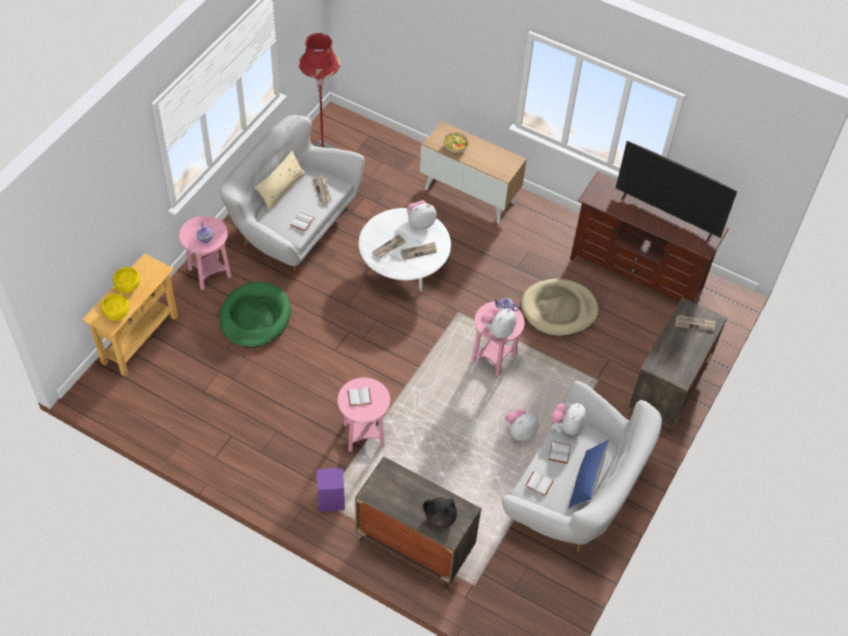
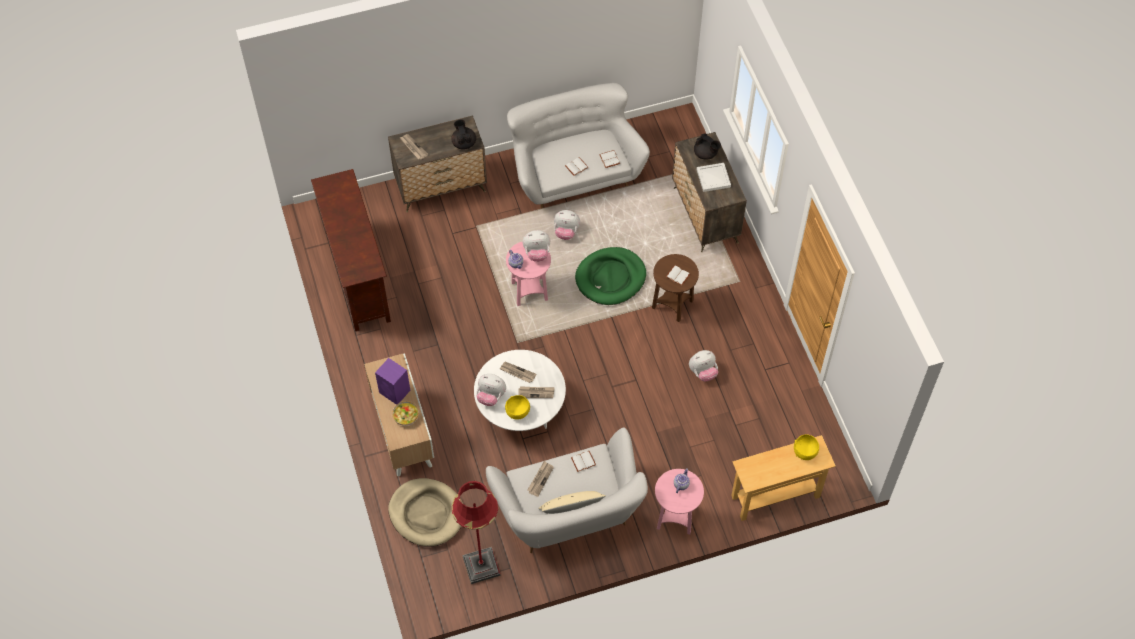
camera: 135 degrees left, 5 degrees up
yellow bowl [113,267,140,293] -> yellow bowl moved to [505,395,530,420]
green dog bed [220,282,291,348] -> green dog bed moved to [575,247,646,305]
purple speaker [316,468,345,512] -> purple speaker moved to [375,358,410,405]
pink side table [338,378,390,452] -> brown side table [652,254,699,322]
beige dog bed [521,279,598,336] -> beige dog bed moved to [388,478,463,546]
plush toy [551,403,586,435] -> plush toy moved to [689,350,718,382]
blue pillow [569,440,609,509] -> none
television [616,141,737,241] -> none
none -> black teapot [451,119,476,149]
none -> white tray [696,163,731,192]

